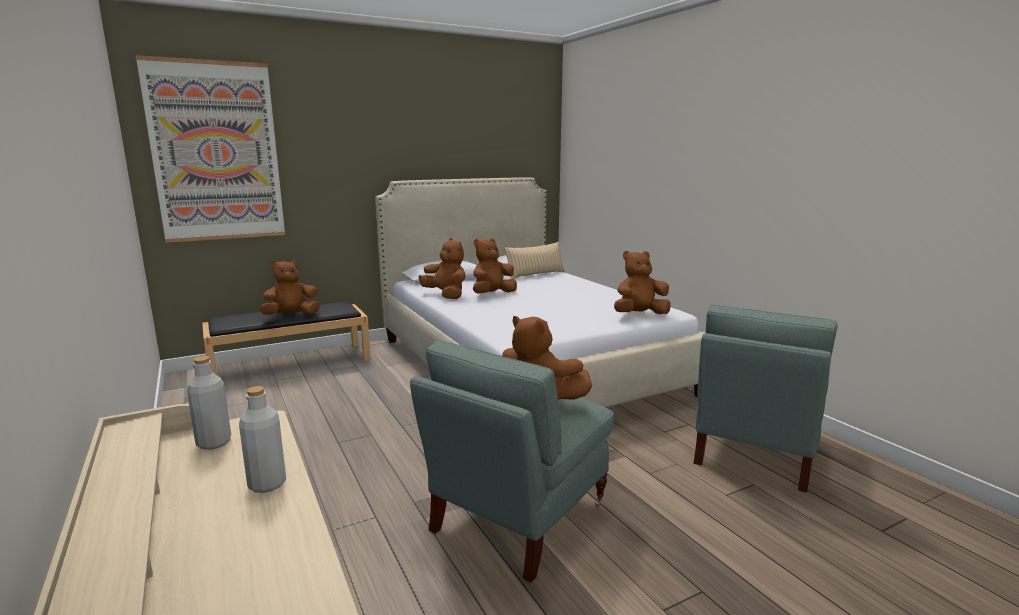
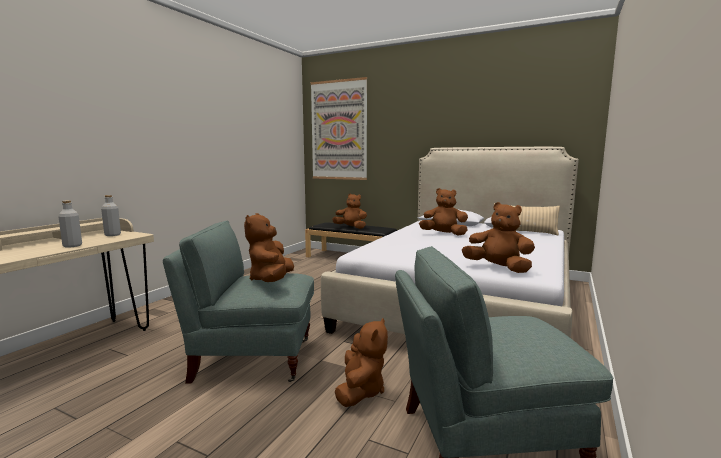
camera: 55 degrees right, 5 degrees down
brown plush toy [419,238,466,299] -> brown plush toy moved to [335,318,388,407]

